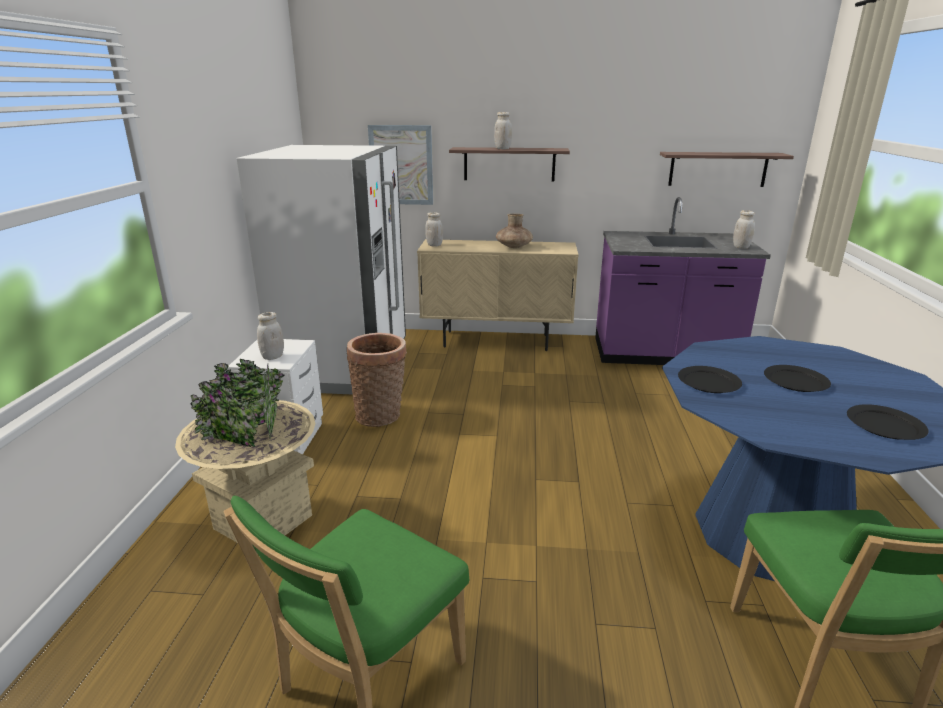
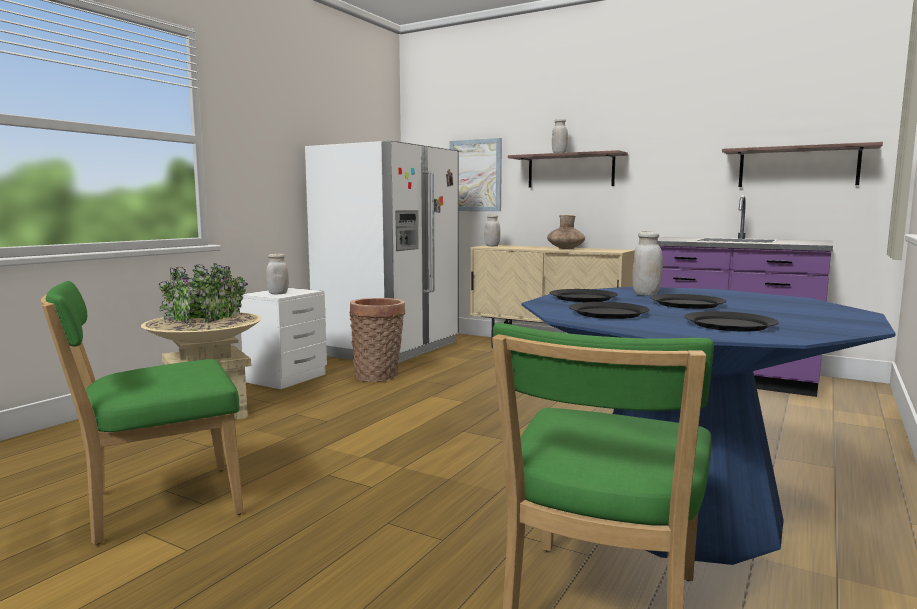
camera: 25 degrees right, 15 degrees down
white jar [733,210,755,249] -> white jar moved to [632,231,663,296]
none -> black plate [569,302,649,319]

